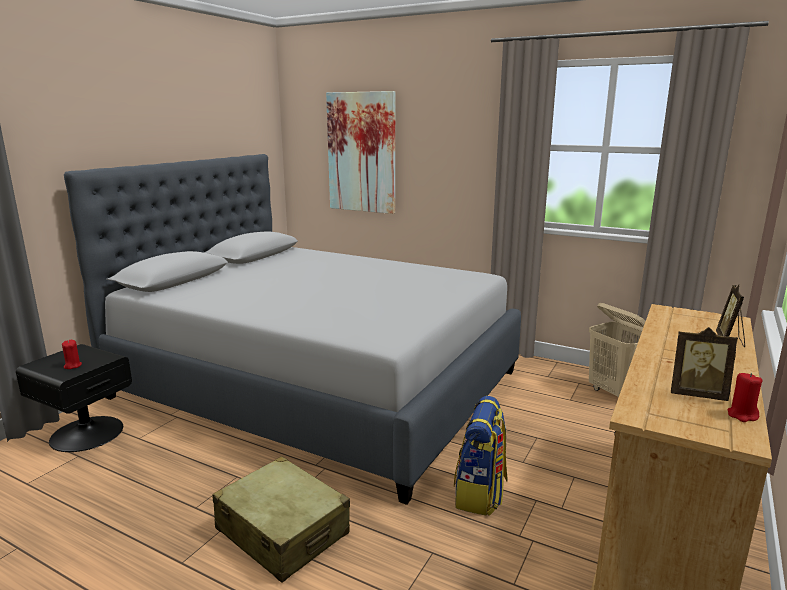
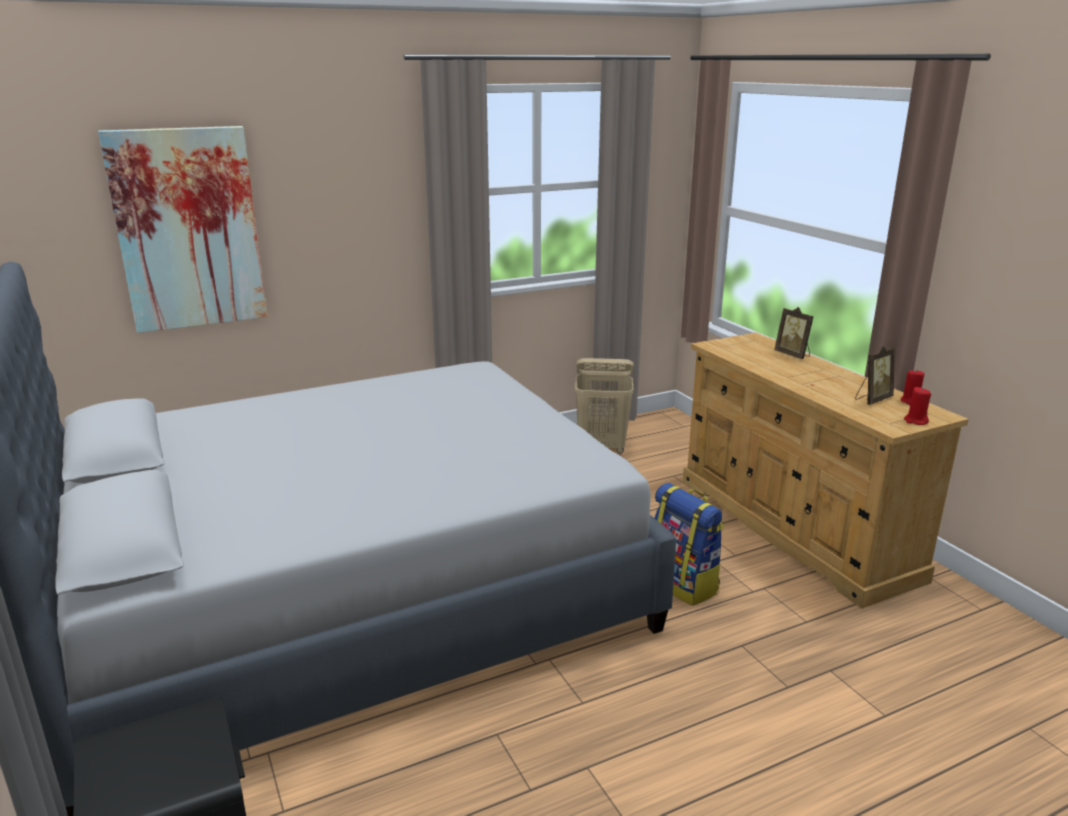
camera: 55 degrees left, 5 degrees up
red candle [62,340,82,369] -> red candle moved to [904,387,931,425]
beige suitcase [212,456,350,583] -> none

